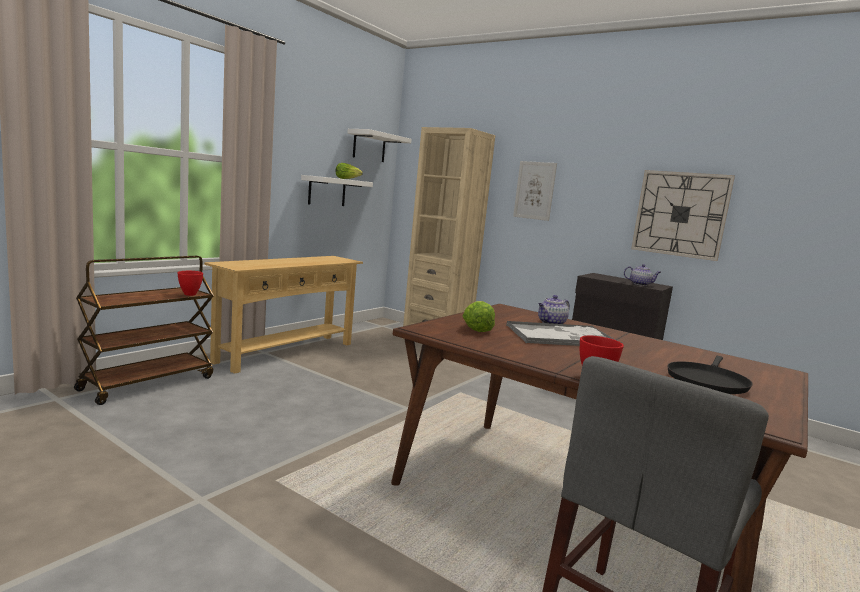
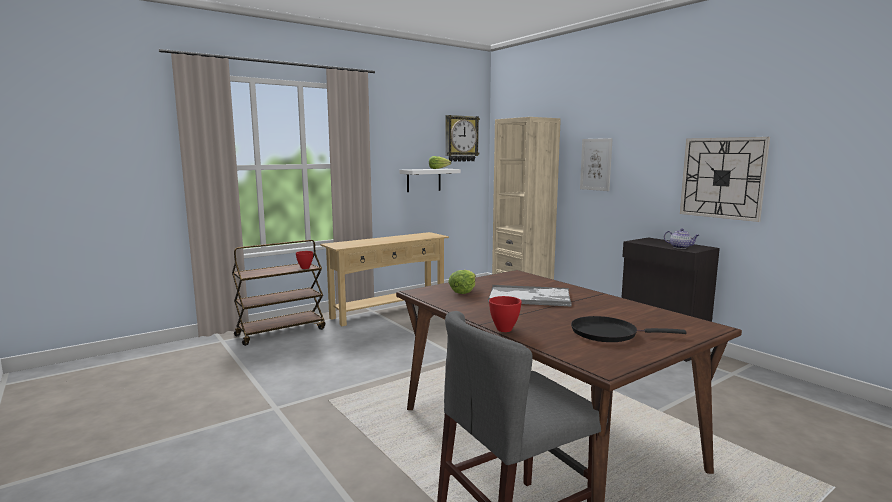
camera: 20 degrees right, 0 degrees up
white shelf [347,129,412,162] -> wall clock [446,115,480,162]
teapot [538,295,570,324] -> none
black frying pan [667,356,753,394] -> black frying pan turned 45 degrees clockwise [571,316,687,342]

